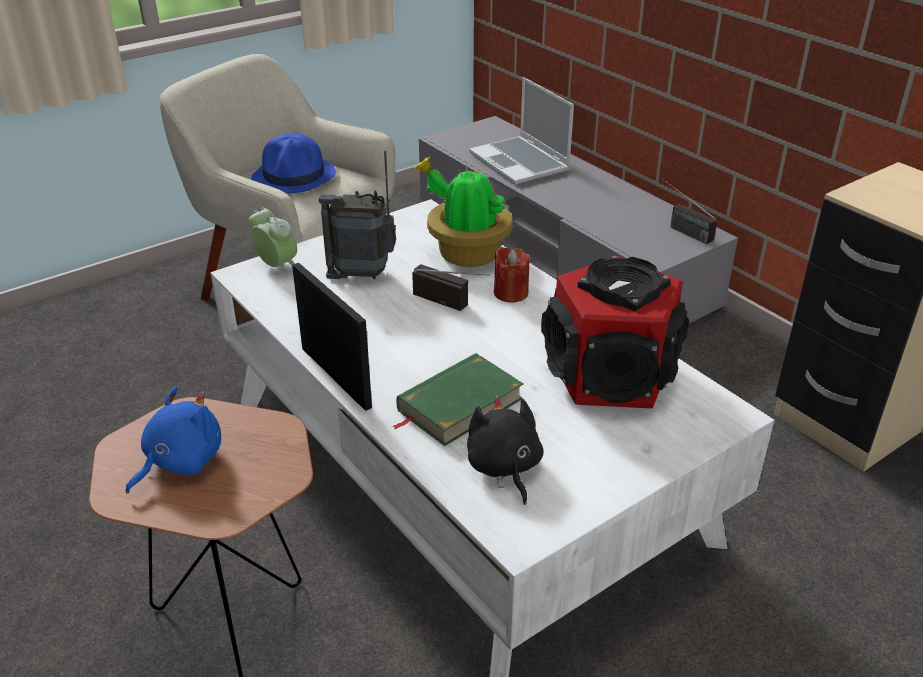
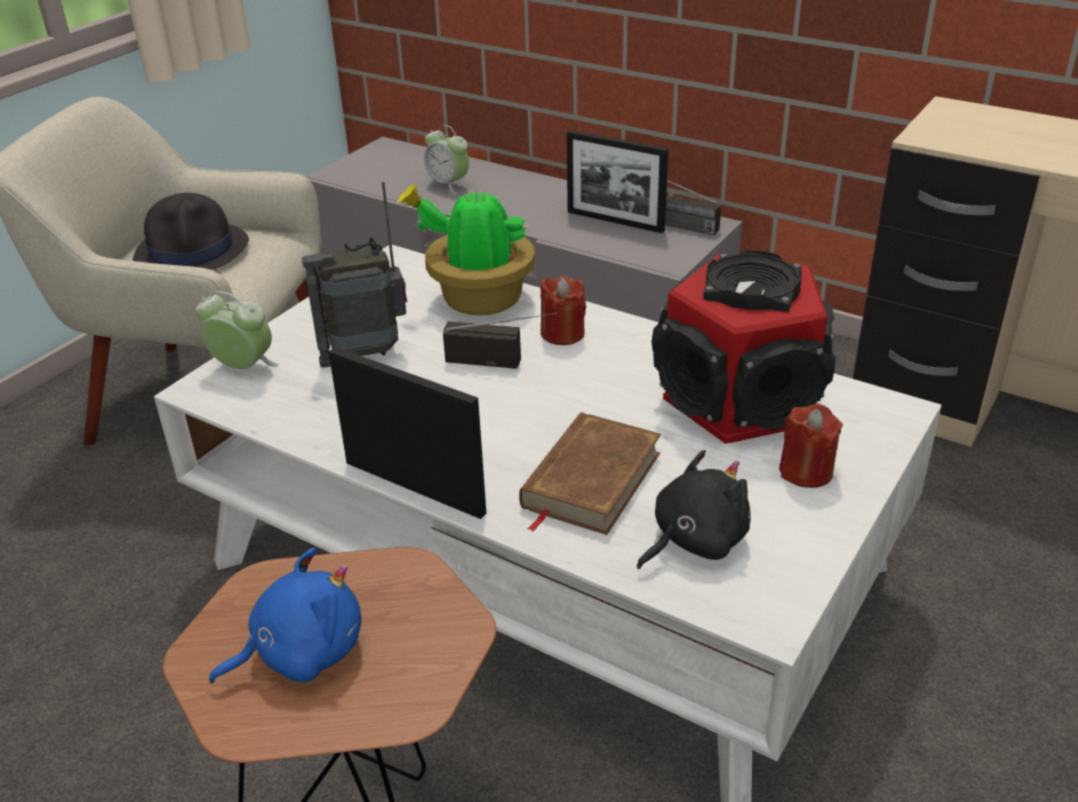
camera: 20 degrees left, 0 degrees up
blue plush toy [125,387,221,494] -> blue plush toy turned 45 degrees clockwise [209,548,362,683]
blue hat [251,133,336,193] -> black hat [133,193,249,270]
green book [392,353,523,446] -> brown book [519,412,661,535]
black plush toy [467,396,543,505] -> black plush toy turned 90 degrees clockwise [637,450,750,569]
laptop [469,77,574,185] -> alarm clock [424,125,469,194]
none -> picture frame [567,130,668,233]
none -> red candle [779,403,843,488]

